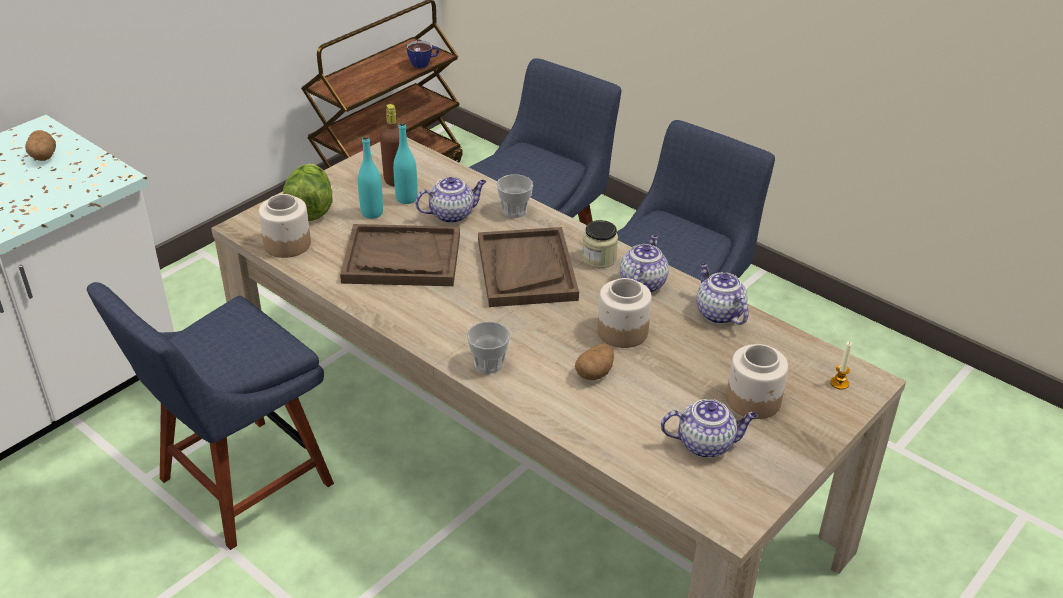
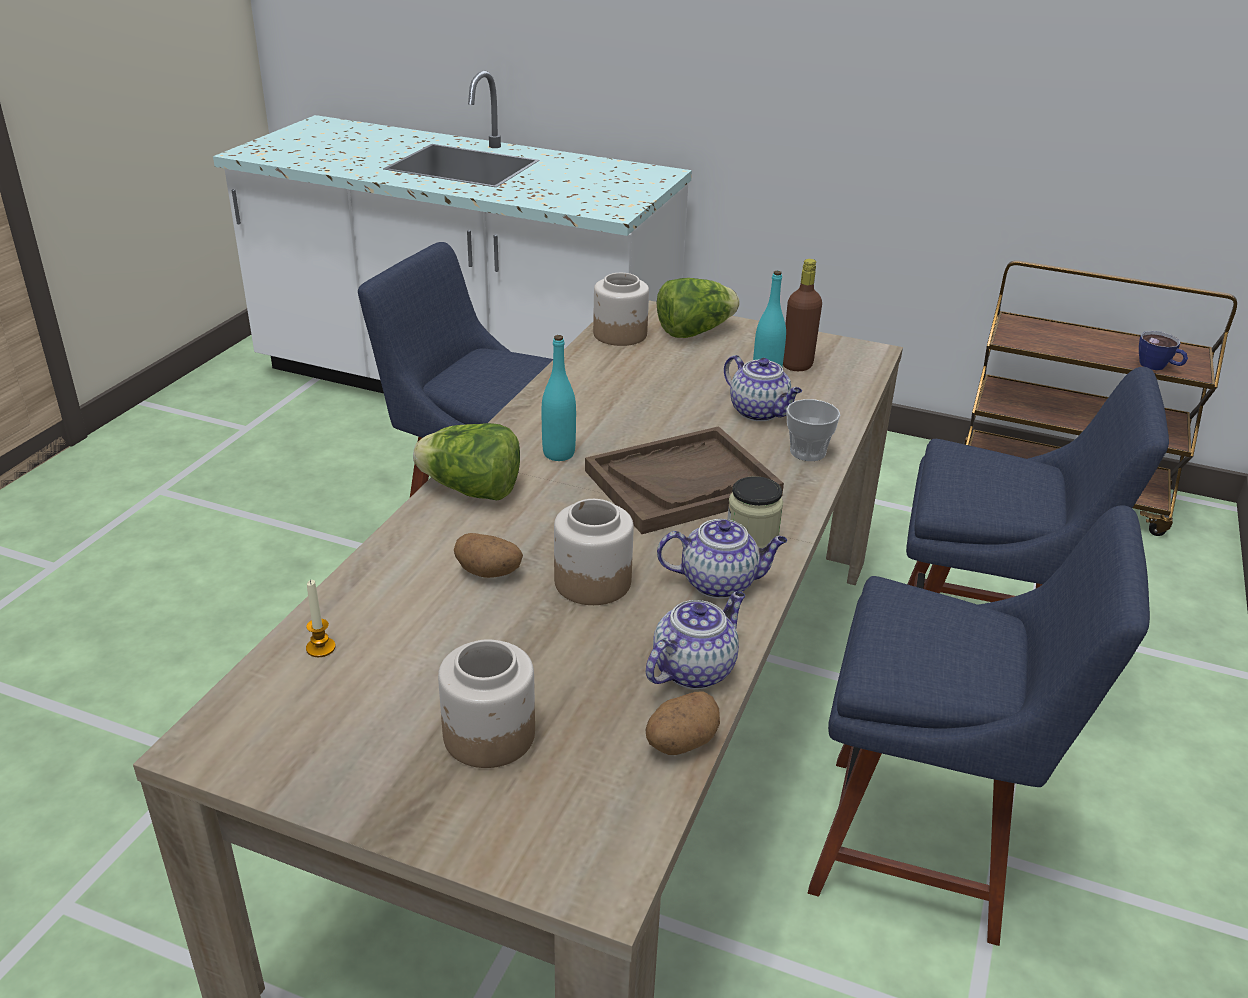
camera: 70 degrees right, 5 degrees down
potato [25,130,56,161] -> potato moved to [645,692,720,755]
brown tray [340,224,460,286] -> none
turquoise bottle [358,135,383,219] -> turquoise bottle moved to [542,335,576,461]
cup [467,321,510,374] -> lettuce [413,423,520,500]
teapot [661,399,758,458] -> none
candle [830,342,852,390] -> candle moved to [306,580,336,657]

